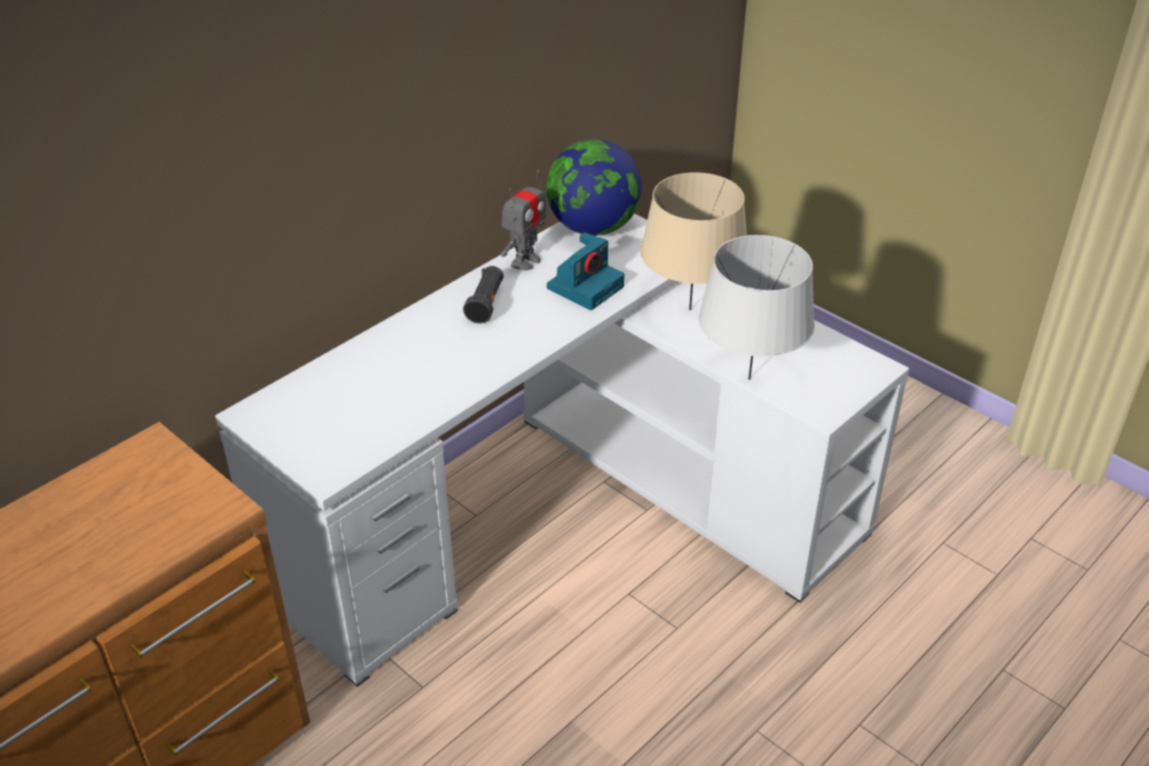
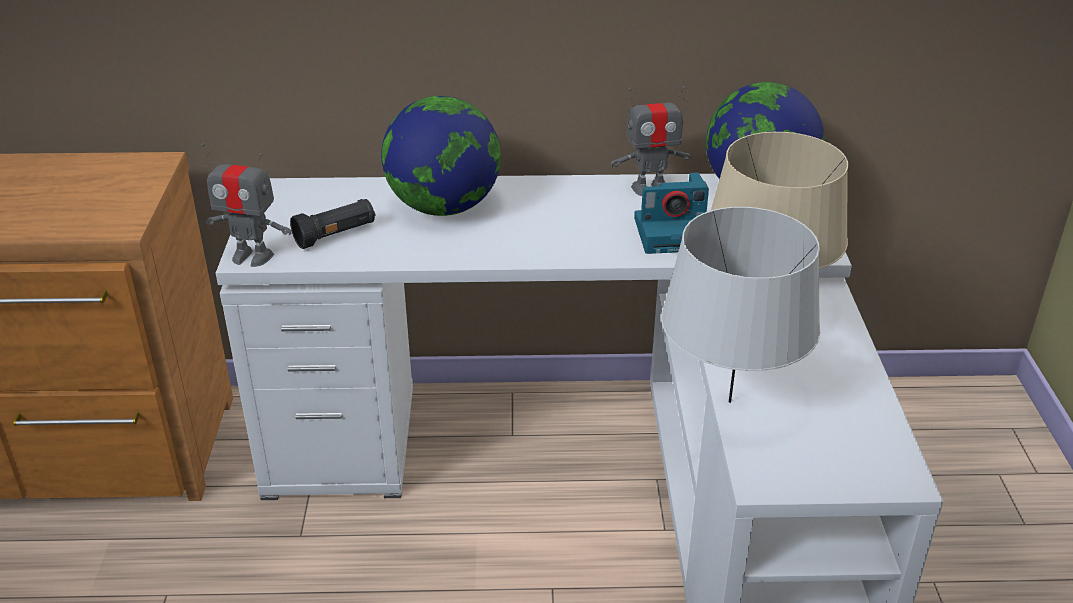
camera: 45 degrees right, 5 degrees down
black flashlight [463,266,504,323] -> black flashlight moved to [290,199,376,249]
none -> toy robot [202,143,292,267]
none -> globe [381,96,501,216]

